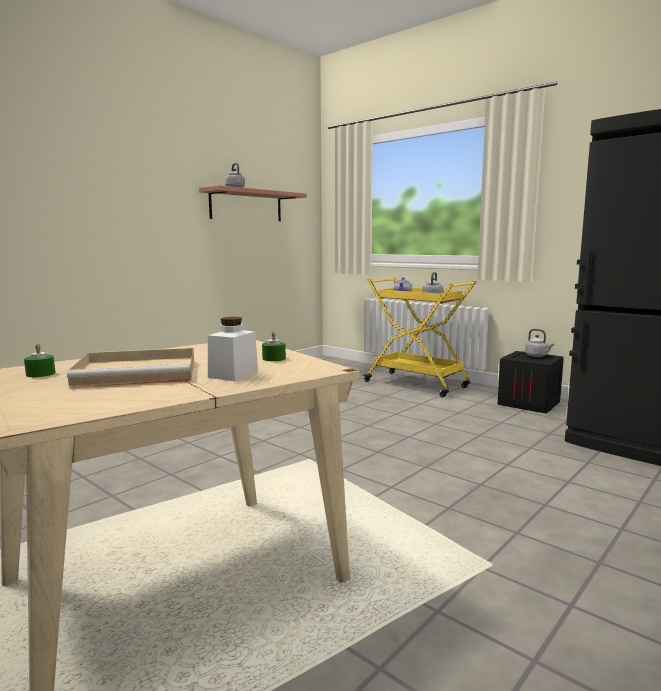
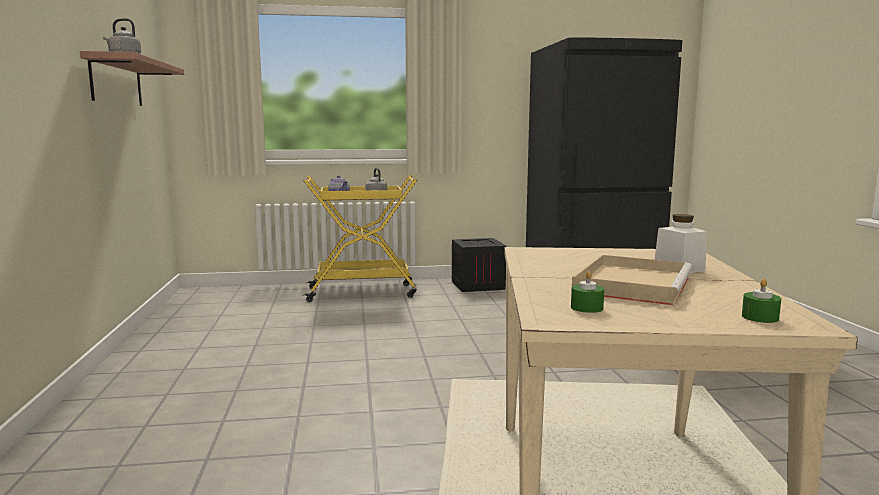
camera: 50 degrees left, 0 degrees up
green candle [262,331,286,361] -> green candle moved to [742,279,781,323]
grey kettle [525,329,554,357] -> none

